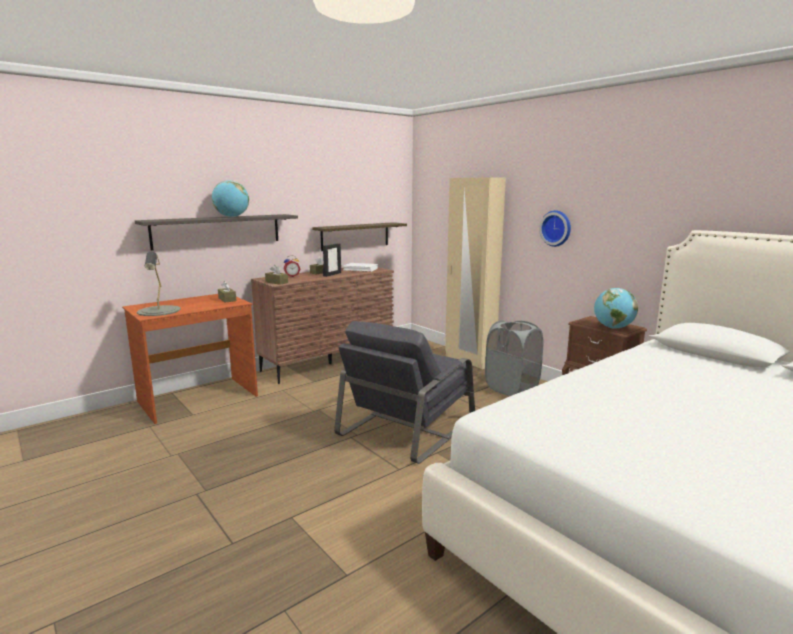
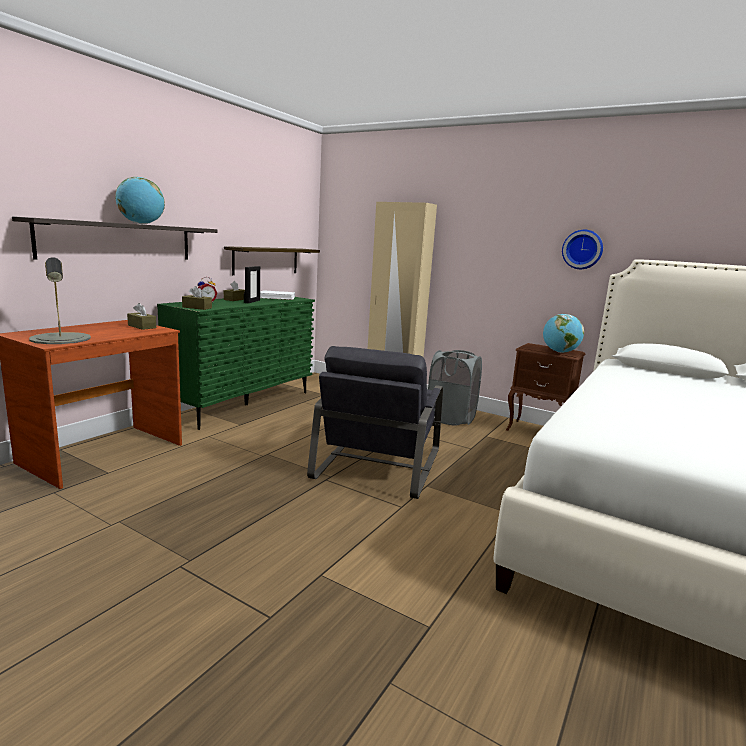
camera: 20 degrees left, 0 degrees up
brown dresser [251,267,394,384] -> green dresser [157,297,315,430]
wall clock [539,210,571,247] -> wall clock moved to [562,230,603,269]

